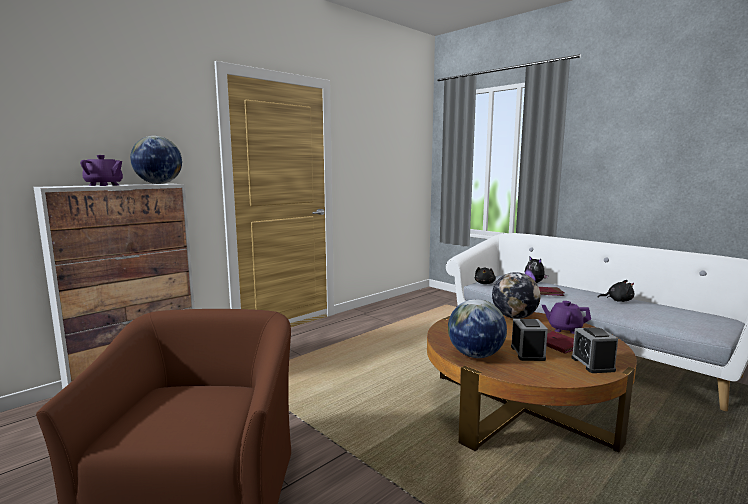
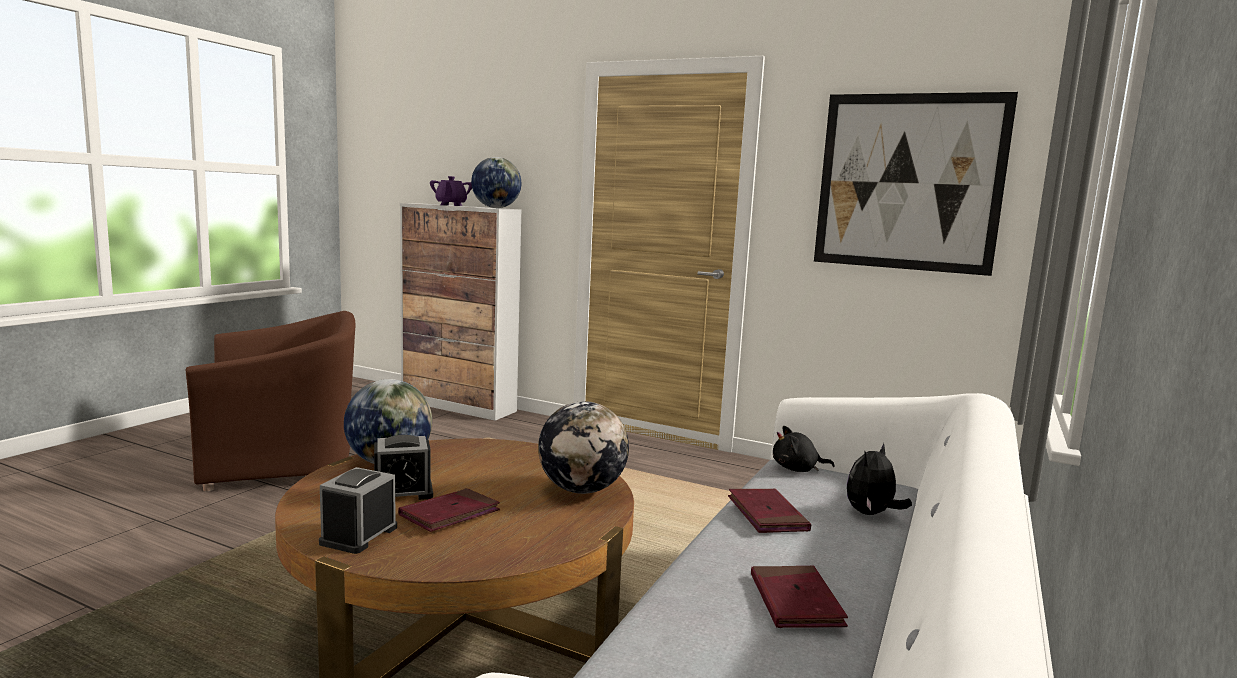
camera: 70 degrees right, 0 degrees up
purple teapot [542,301,591,334] -> none
alarm clock [571,327,618,373] -> alarm clock turned 45 degrees counterclockwise [319,467,397,554]
black plush toy [598,280,634,302] -> red book [751,566,848,628]
none -> picture [814,92,1018,276]

